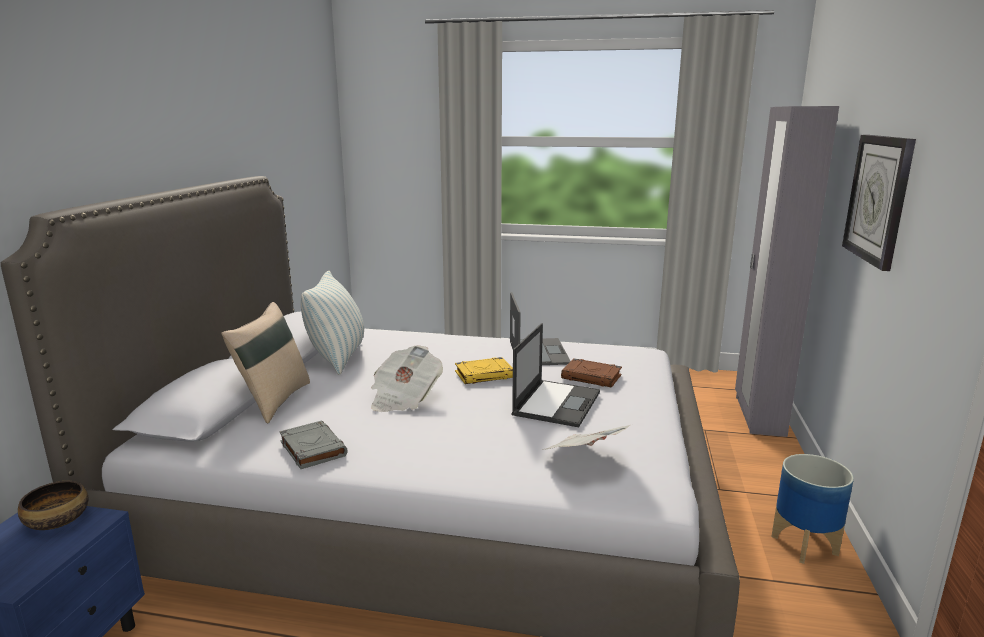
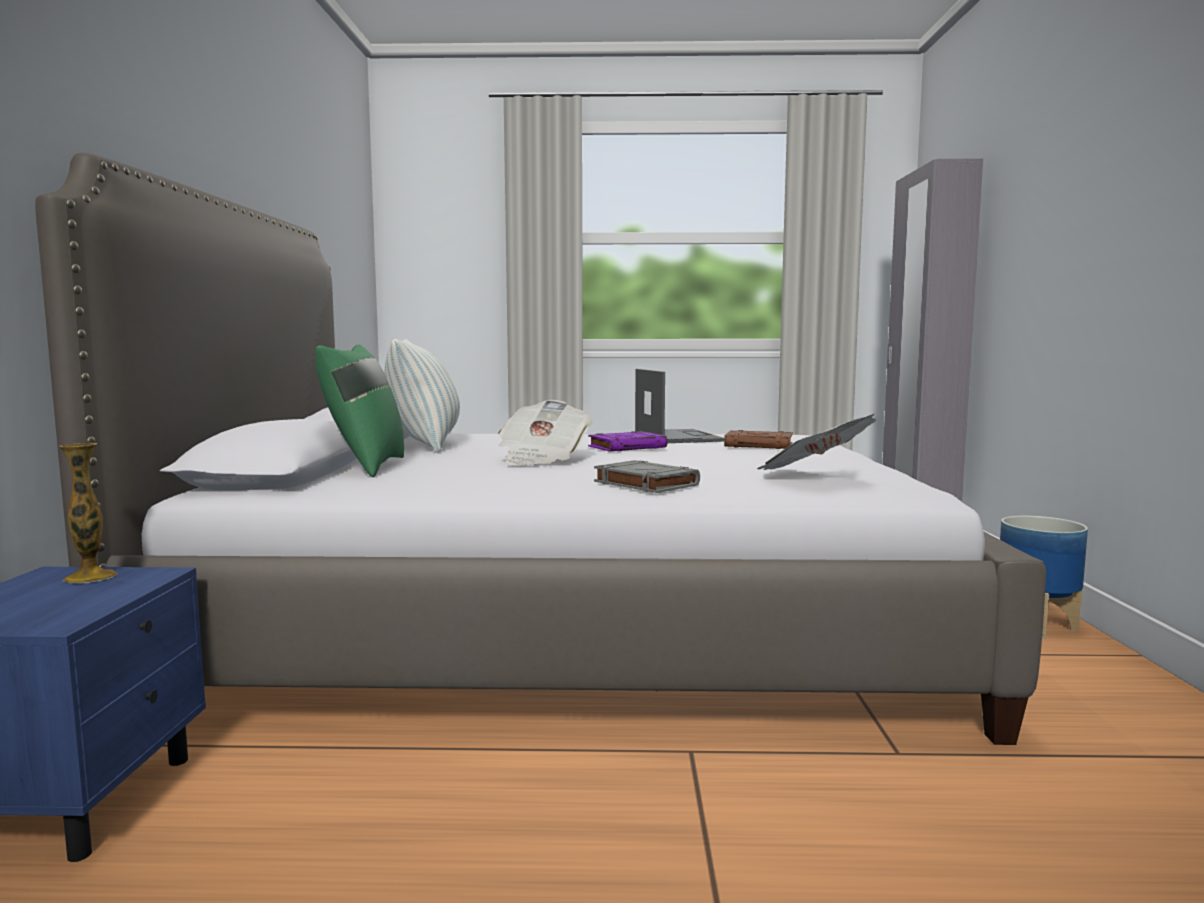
camera: 10 degrees left, 10 degrees down
bowl [18,481,89,530] -> vase [58,443,118,583]
beige pillow [221,302,310,424] -> green pillow [315,344,404,477]
grey book [279,421,348,469] -> grey book moved to [594,460,700,493]
yellow book [455,357,513,384] -> purple book [588,431,668,451]
laptop [512,323,600,427] -> none
wall clock [842,135,916,271] -> none

